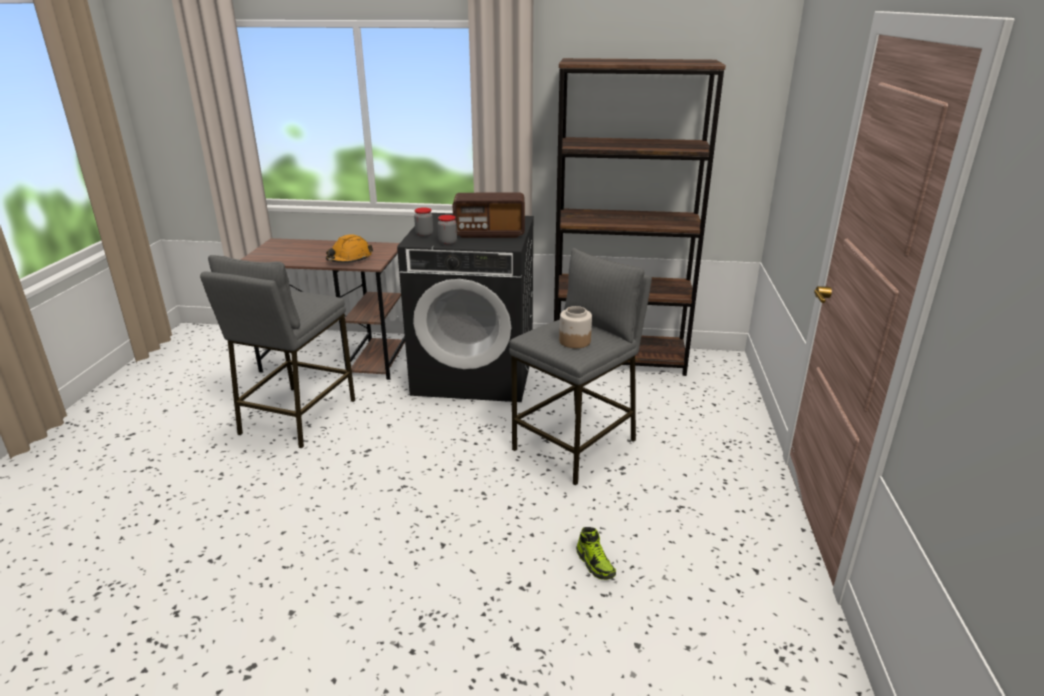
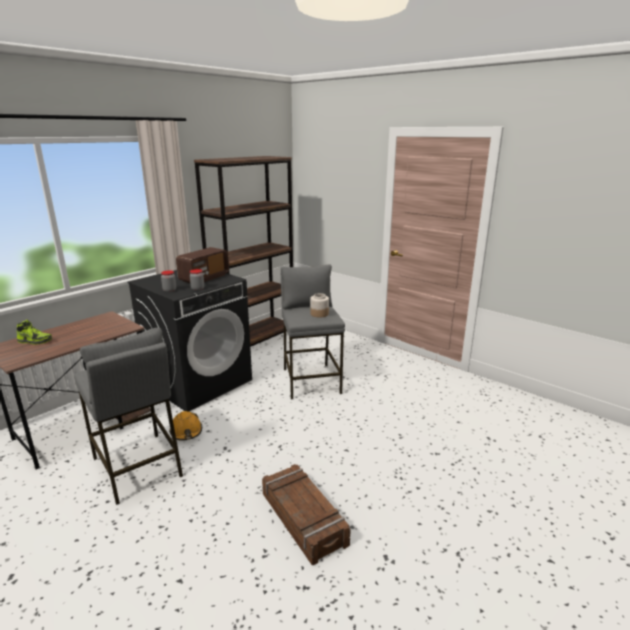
camera: 55 degrees left, 5 degrees down
orange hard hat [326,234,373,263] -> orange hard hat moved to [169,411,202,440]
shoe [576,527,616,580] -> shoe moved to [17,320,52,345]
none -> crate [262,464,351,566]

